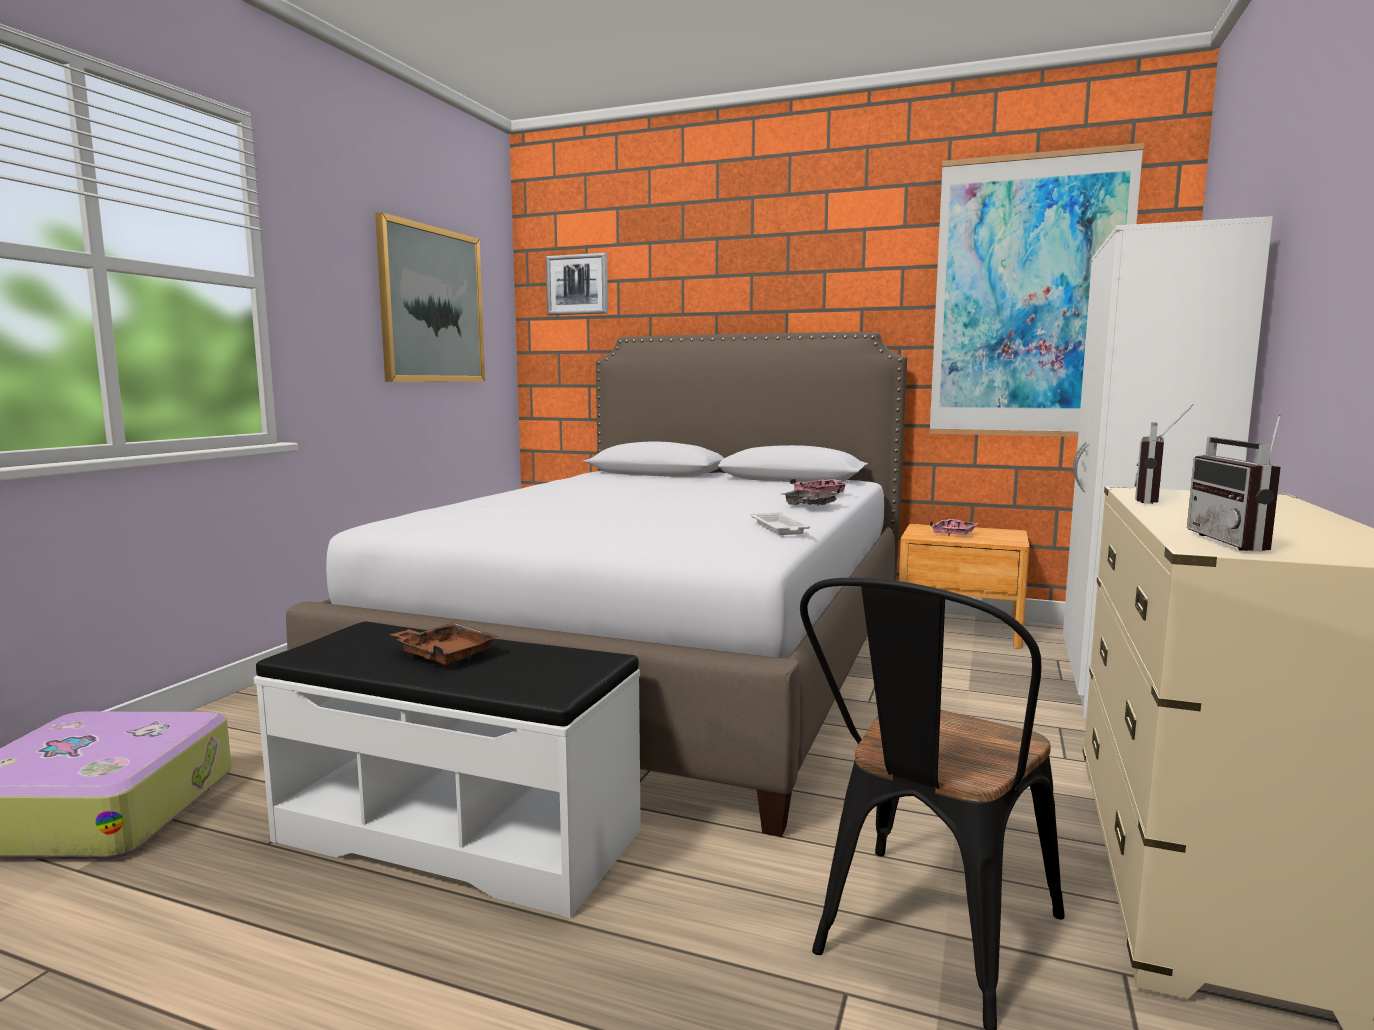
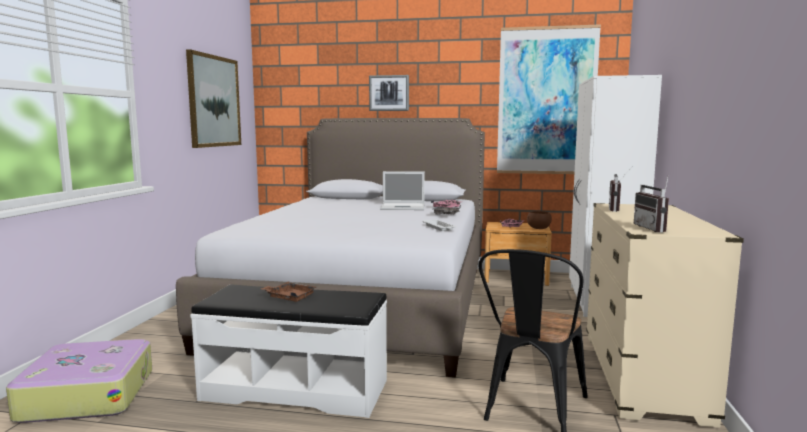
camera: 10 degrees left, 0 degrees up
picture [546,253,608,315] -> picture moved to [369,75,409,111]
none -> laptop [380,171,425,210]
none -> brown bowl [527,211,552,229]

